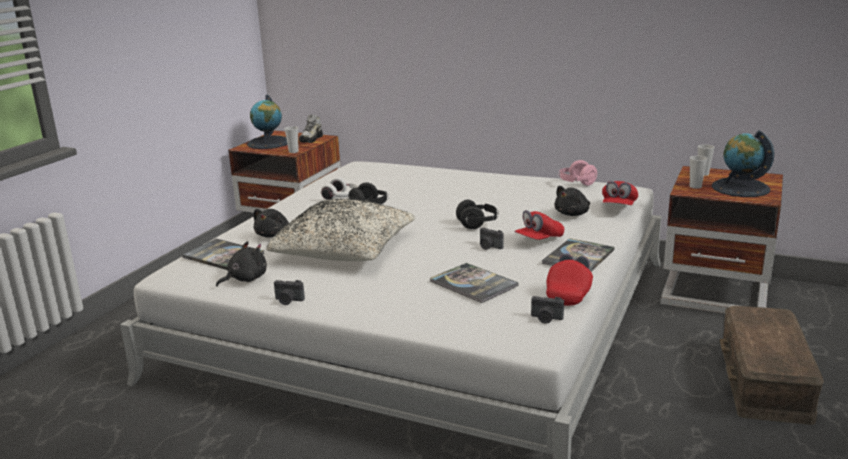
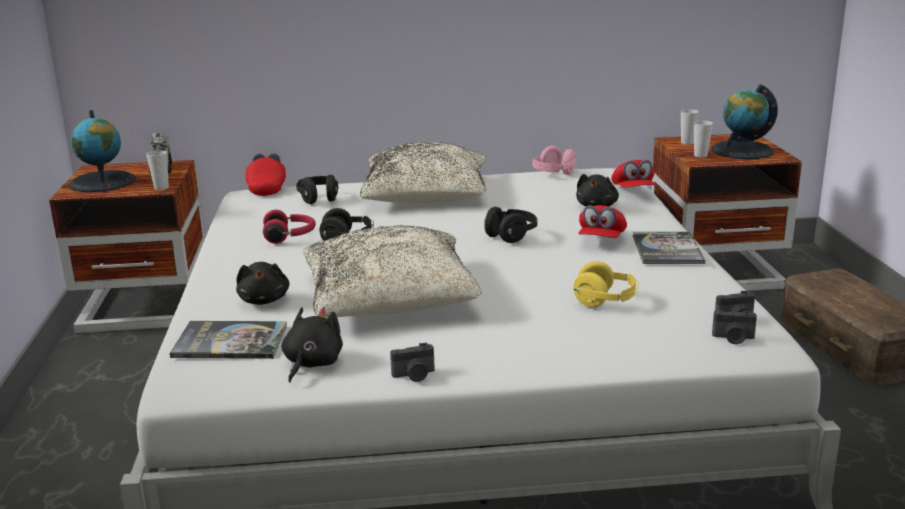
camera: 30 degrees left, 0 degrees up
white headphones [321,177,359,200] -> red headphones [263,210,316,244]
book [430,263,519,303] -> yellow headphones [573,261,639,307]
camera [480,228,504,250] -> camera moved to [712,310,757,344]
red cap [546,254,593,306] -> red cap moved to [246,153,286,196]
none -> black headphones [296,174,338,204]
none -> beige pillow [360,142,486,203]

